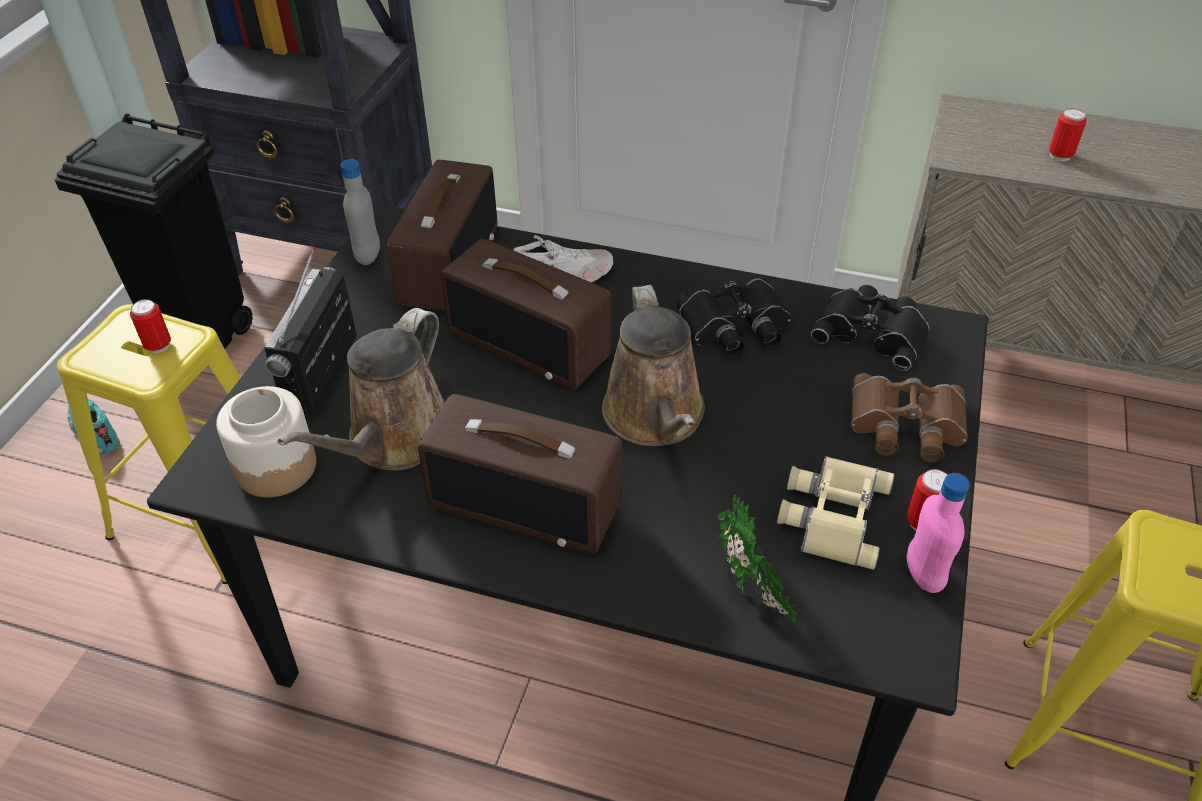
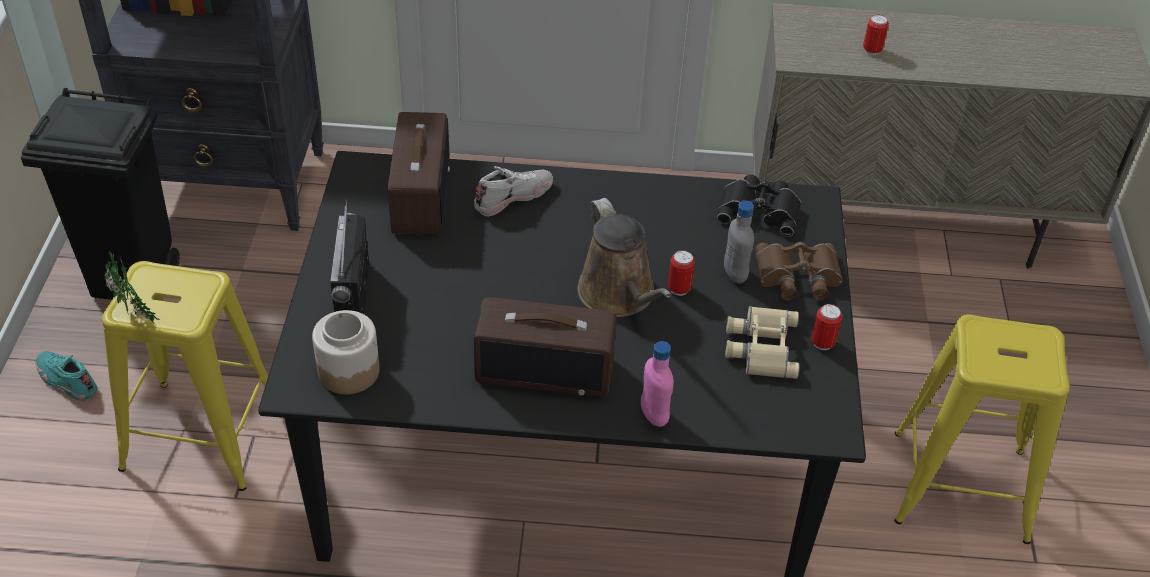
camera: 15 degrees left, 0 degrees up
can [130,299,171,353] -> can moved to [668,250,695,296]
brown watering can [278,308,445,471] -> none
grey bottle [341,159,380,265] -> grey bottle moved to [724,201,754,284]
radio [441,239,611,389] -> none
black binoculars [675,278,791,356] -> none
potted plant [717,495,798,627] -> potted plant moved to [104,252,160,325]
pink bottle [907,473,970,593] -> pink bottle moved to [641,341,674,427]

